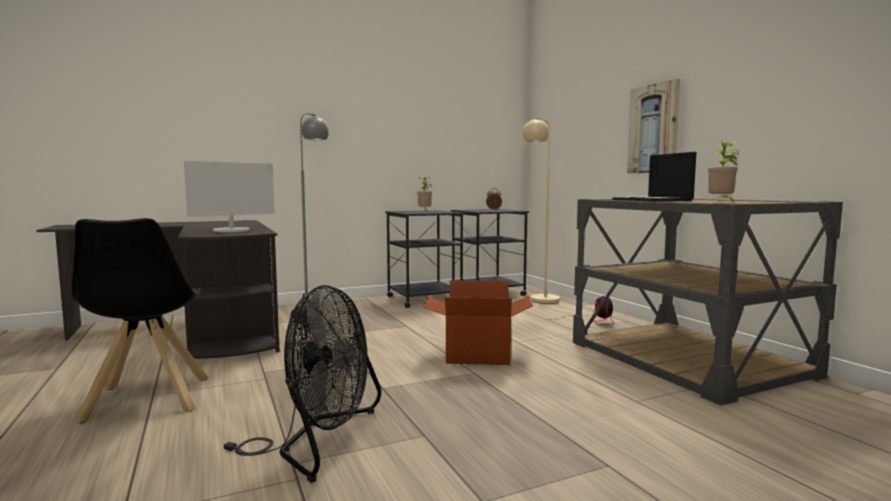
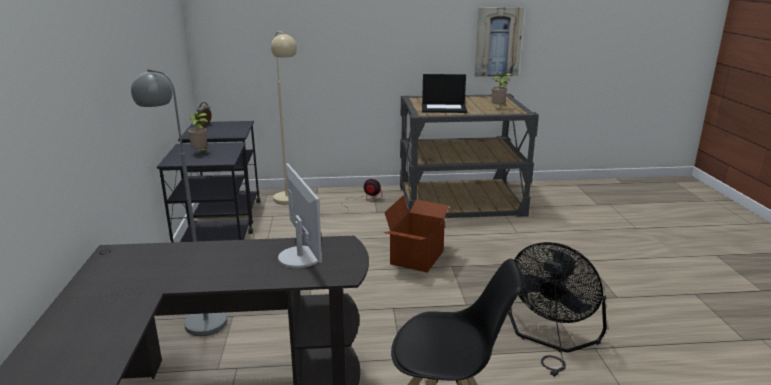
camera: 70 degrees left, 15 degrees up
picture [627,79,680,173] -> picture moved to [474,7,524,77]

